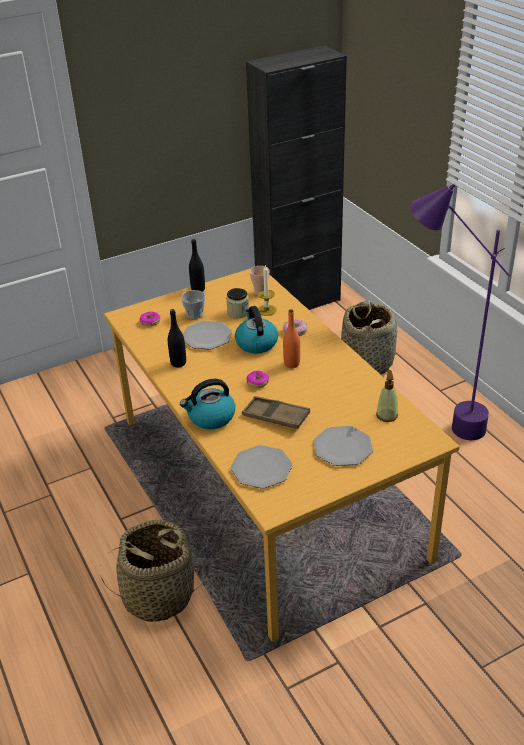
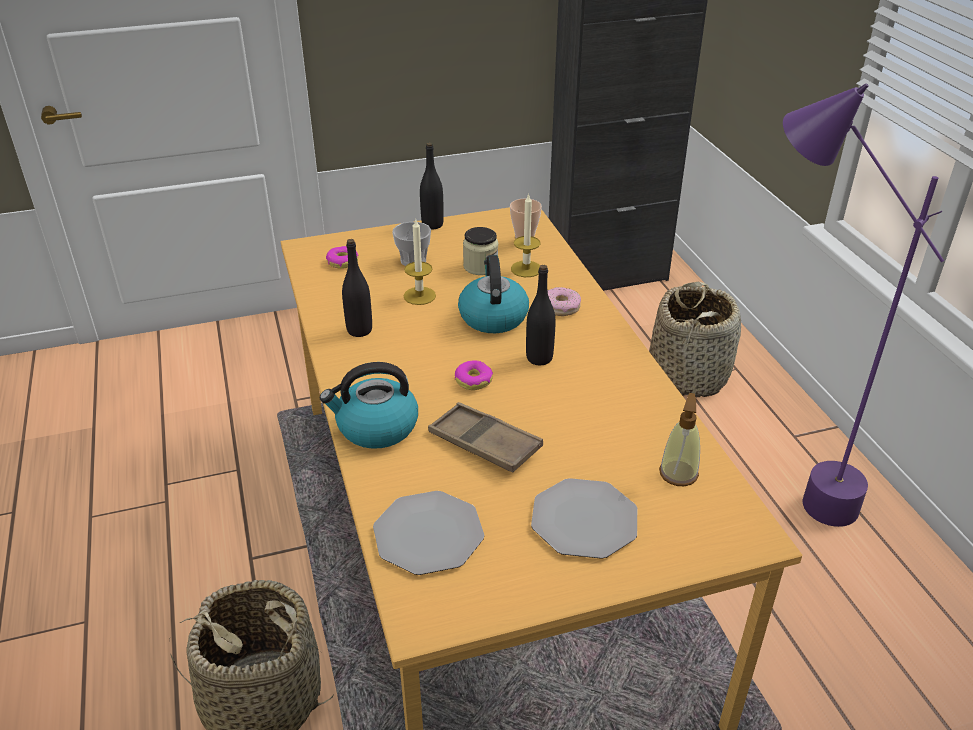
camera: 10 degrees right, 0 degrees up
plate [183,321,232,350] -> candle [404,220,436,305]
orange bottle [283,309,300,368] -> black bottle [526,265,555,365]

